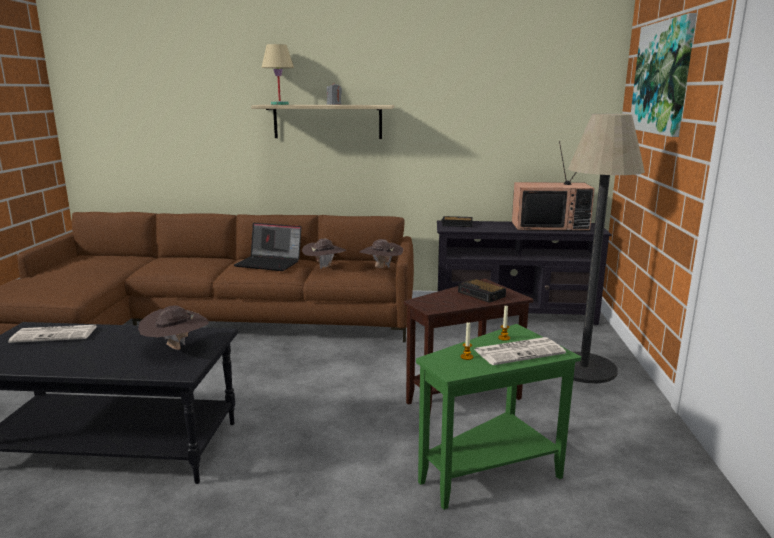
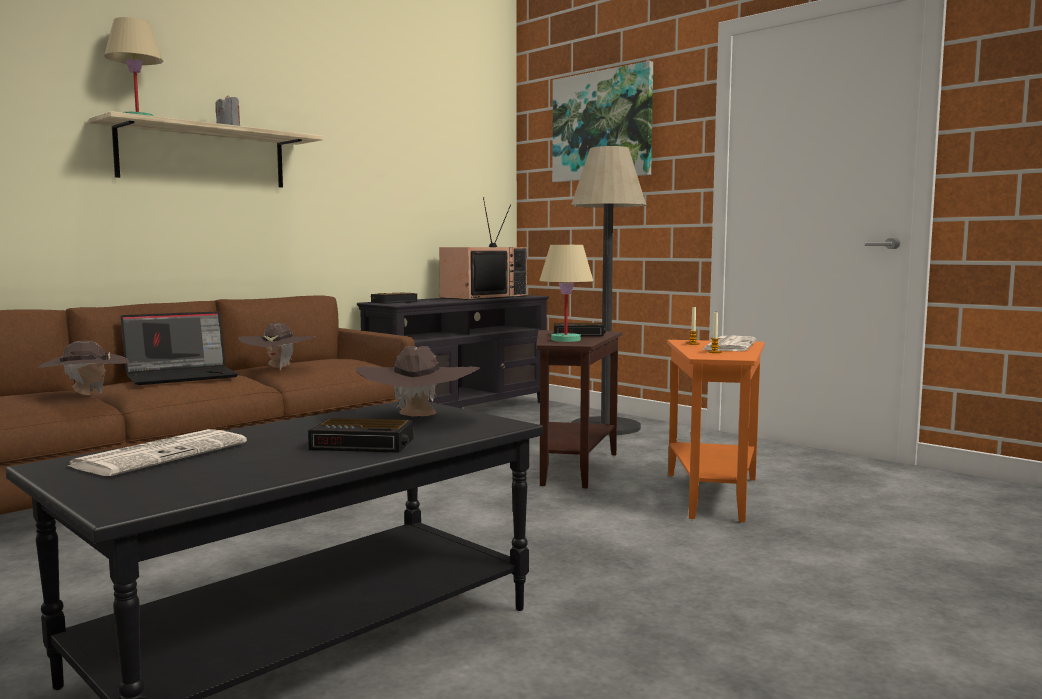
camera: 50 degrees left, 10 degrees down
brown hat [360,239,403,268] -> brown hat moved to [37,340,130,395]
green side table [416,324,581,510] -> orange side table [667,340,765,522]
none -> alarm clock [308,418,413,453]
none -> beige table lamp [539,245,593,342]

